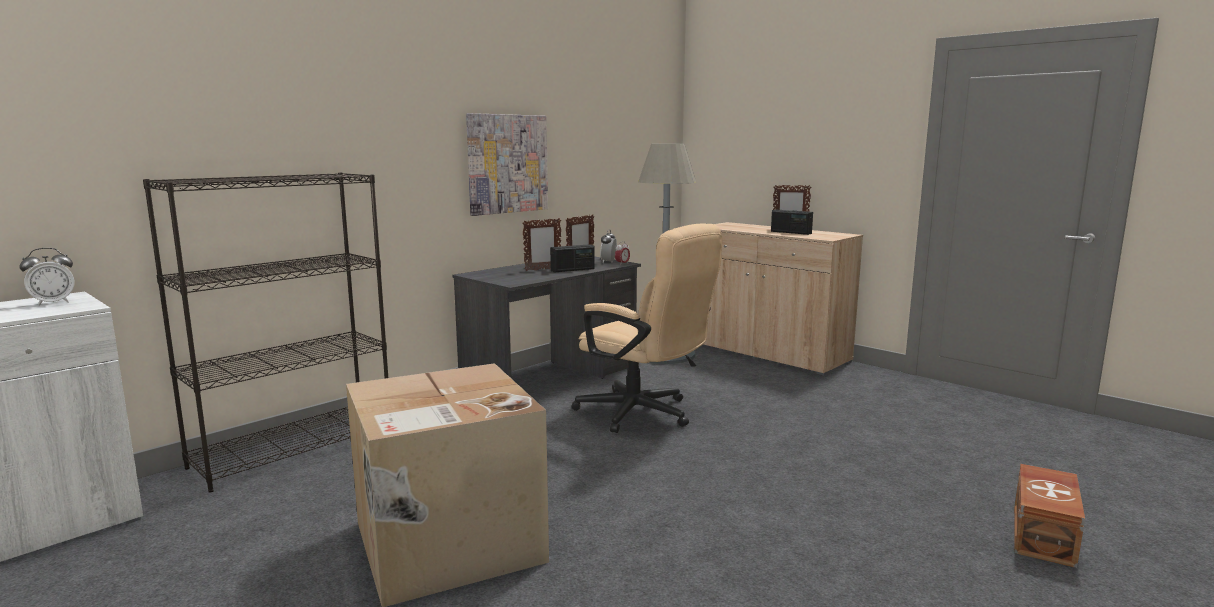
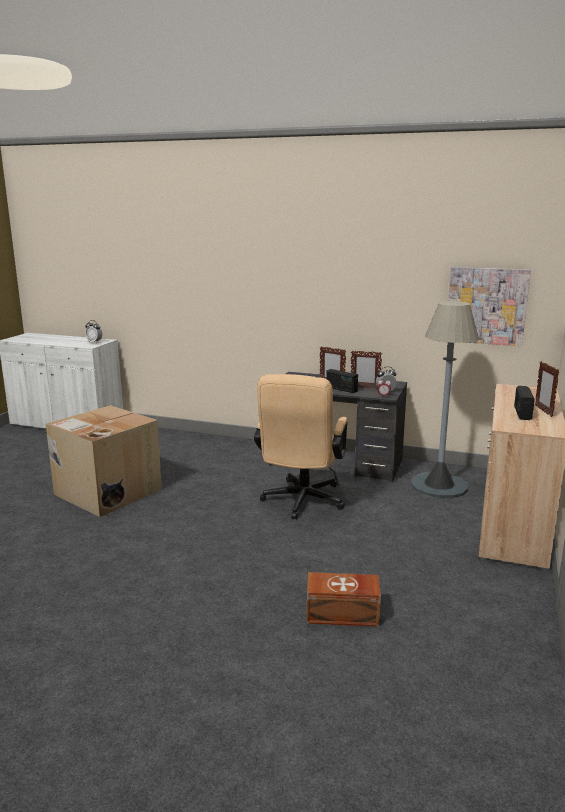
camera: 65 degrees right, 5 degrees up
black bookcase [143,172,388,493] -> none
picture [466,113,548,216] -> picture moved to [448,267,531,346]
brown storage box [1014,464,1085,568] -> brown storage box moved to [306,572,381,627]

